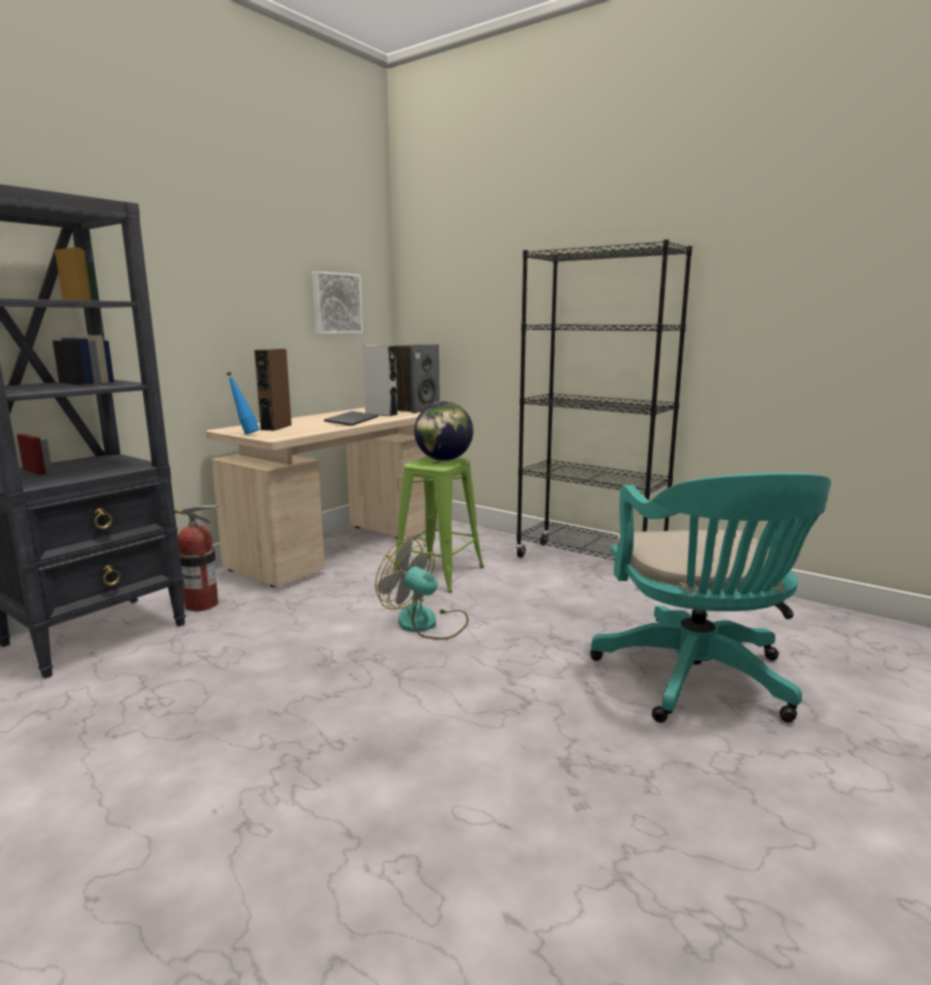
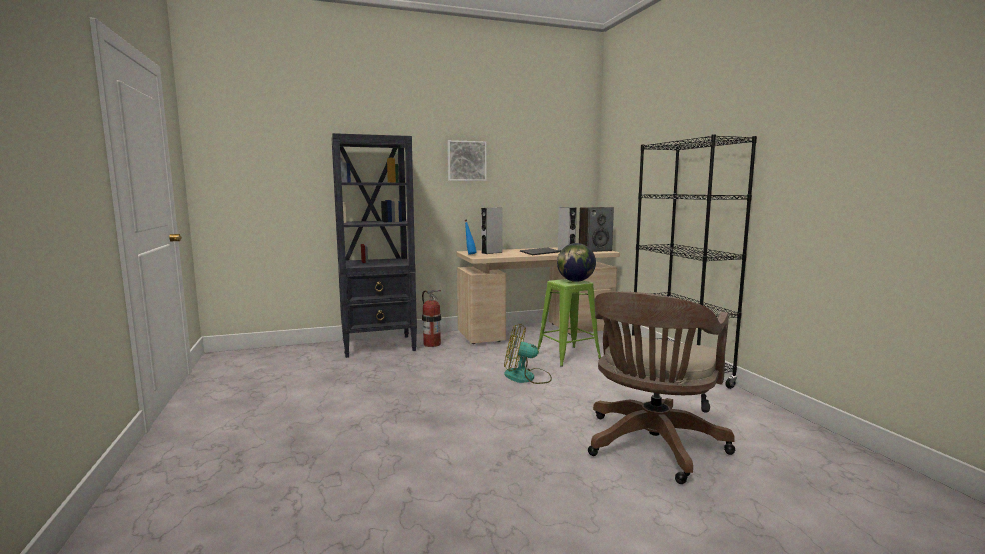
camera: 35 degrees right, 5 degrees down
brown speaker [254,349,292,431] -> grey speaker [481,207,503,254]
picture [312,271,363,334] -> picture moved to [447,140,486,181]
fan [375,537,469,640] -> fan turned 60 degrees counterclockwise [504,324,552,384]
turquoise office chair [590,472,831,723] -> brown office chair [588,292,735,484]

